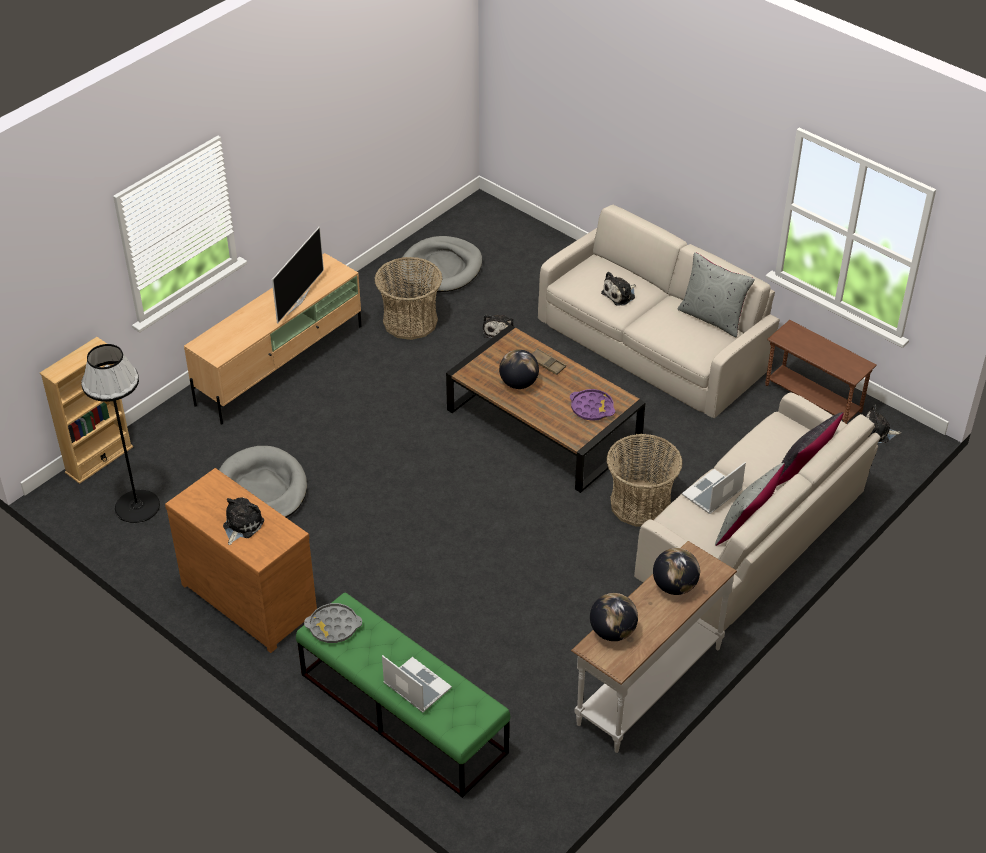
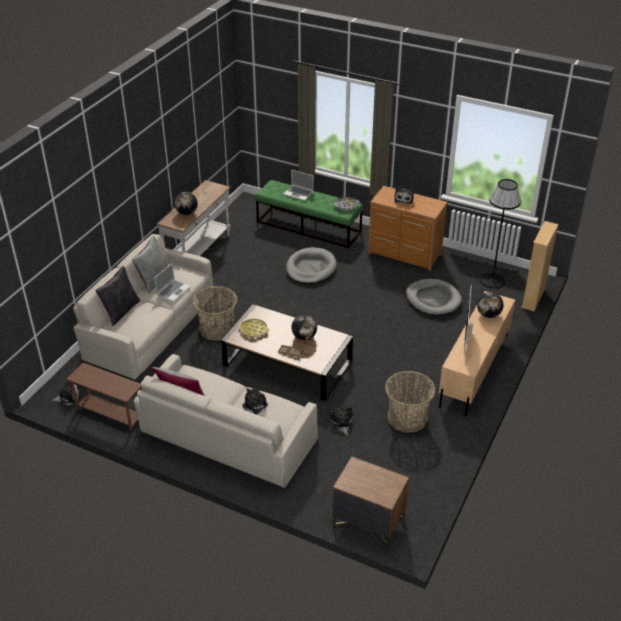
camera: 165 degrees right, 5 degrees down
grey dog bed [400,236,482,292] -> grey dog bed moved to [286,247,337,284]
purple tray [570,389,615,421] -> yellow tray [238,319,269,337]
globe [590,593,638,641] -> globe moved to [477,292,504,318]
none -> brown nightstand [332,457,409,548]

